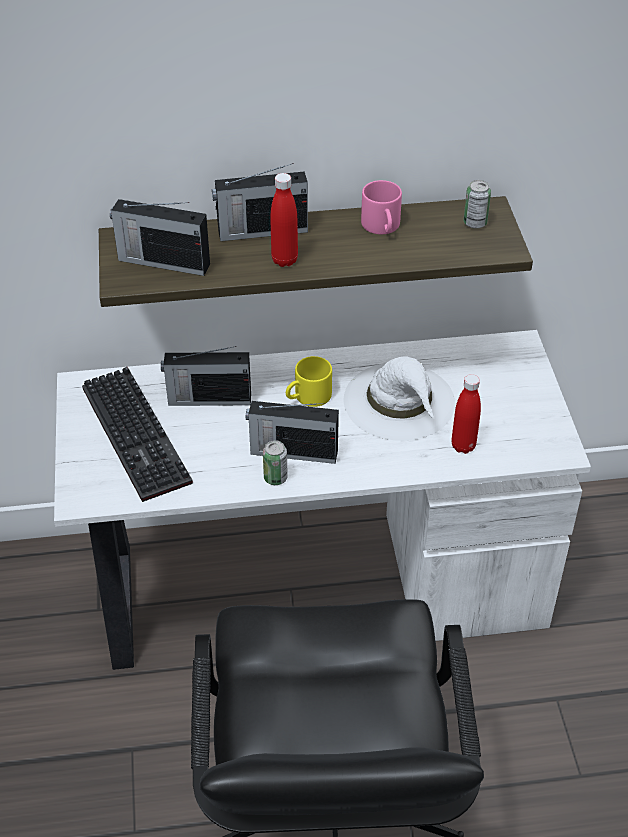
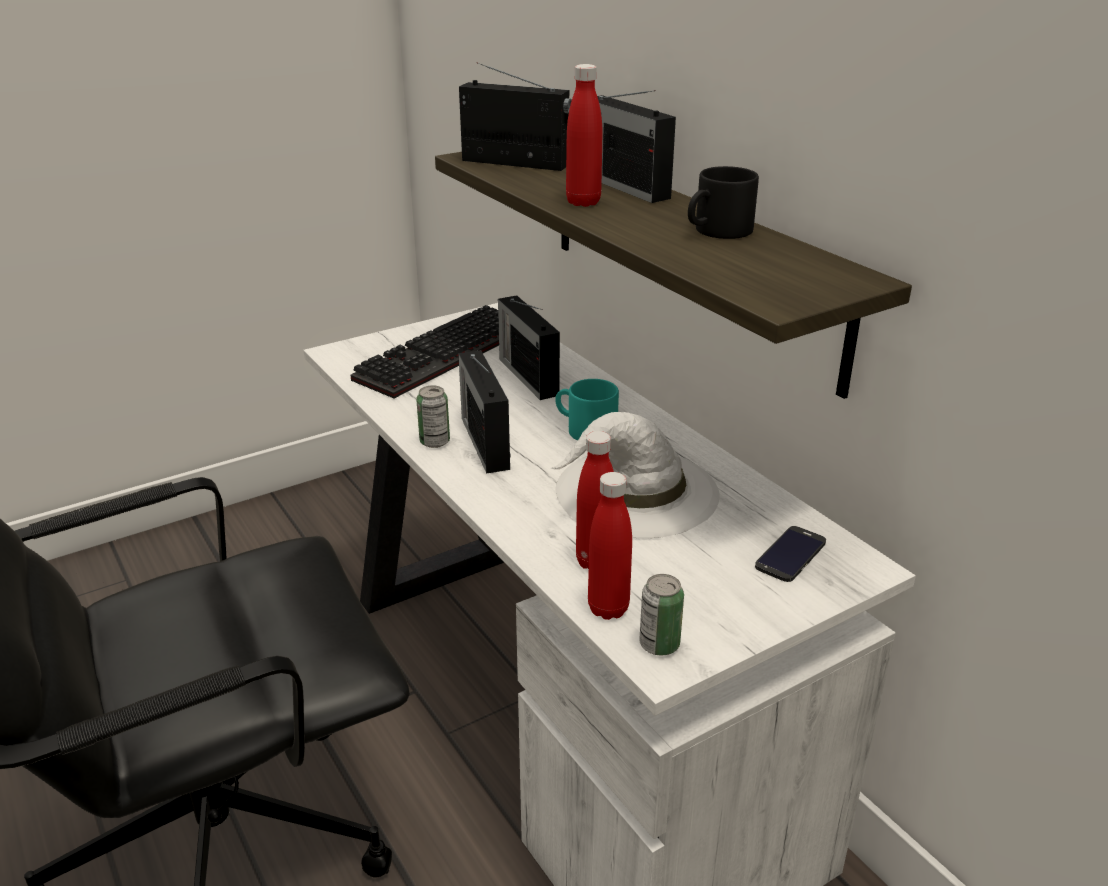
camera: 65 degrees right, 15 degrees down
radio [110,199,210,276] -> radio turned 120 degrees clockwise [459,63,572,171]
yellow mug [286,356,332,407] -> turquoise mug [555,379,619,441]
pink mug [361,180,402,234] -> black mug [688,166,759,239]
can [464,180,491,229] -> can moved to [639,574,684,655]
none -> red bottle [588,472,632,620]
none -> phone [755,526,826,582]

